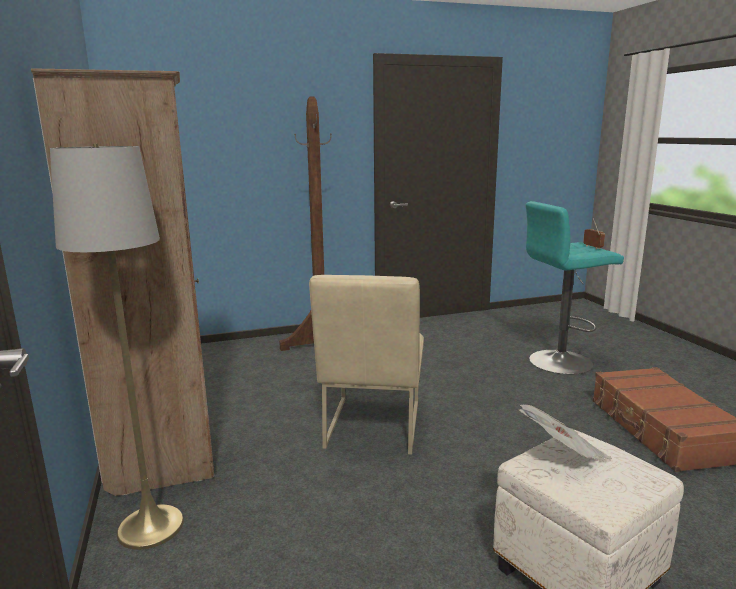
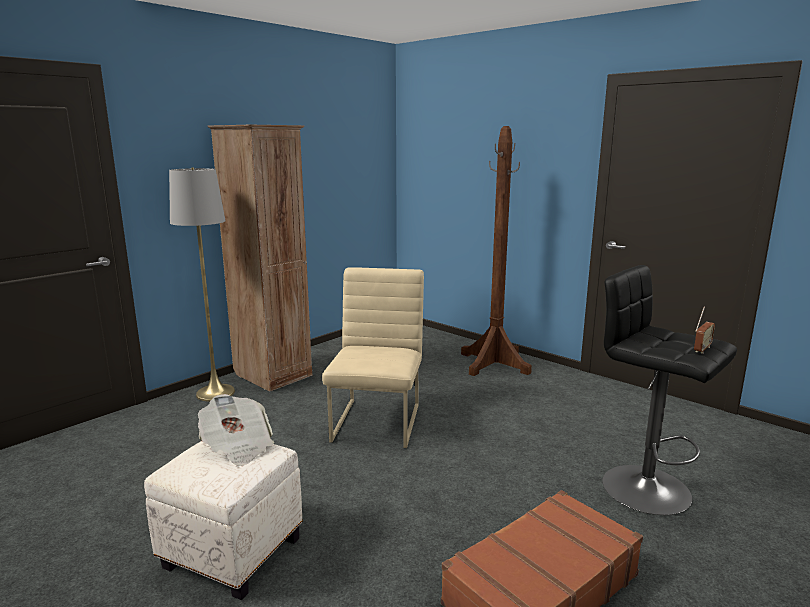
camera: 60 degrees right, 0 degrees up
beige chair [309,275,424,455] -> beige chair turned 120 degrees clockwise [322,267,424,448]
turquoise stool [526,201,624,374] -> black stool [602,265,737,515]

